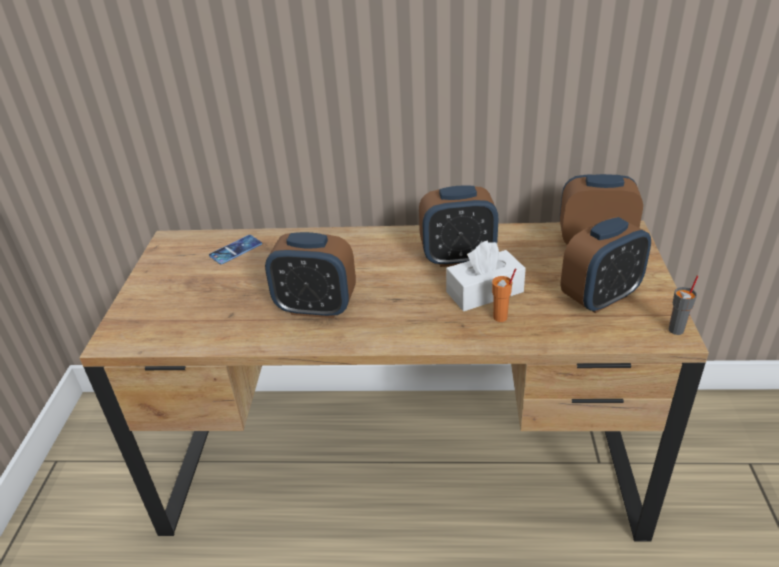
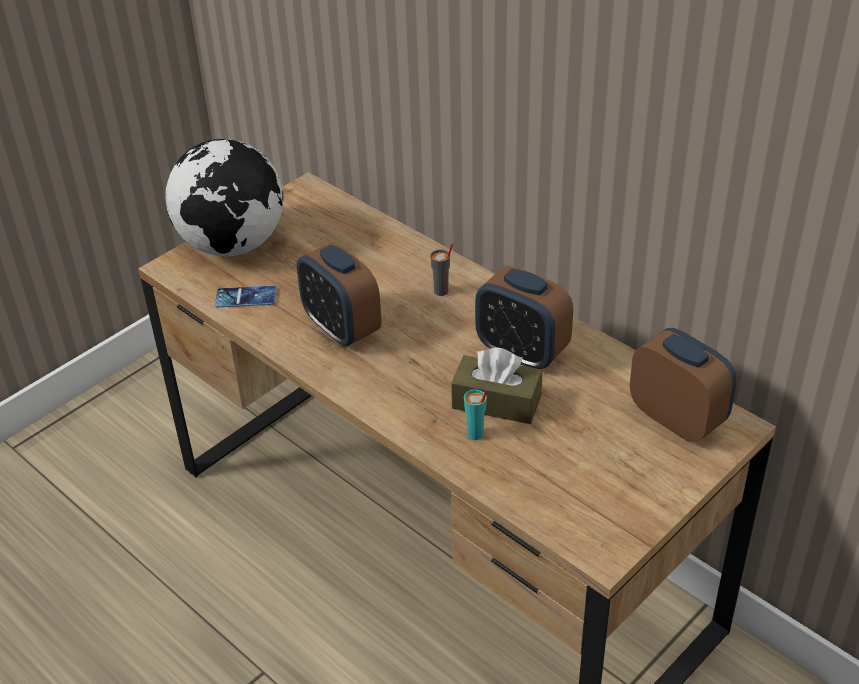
camera: 40 degrees right, 5 degrees up
phone [209,235,262,264] -> phone moved to [215,285,277,307]
white tissue box [446,241,526,311] -> brown tissue box [451,347,542,424]
orange cup [492,269,516,322] -> turquoise cup [464,389,487,440]
alarm clock [561,217,651,313] -> none
grey cup [669,276,698,335] -> grey cup moved to [430,244,453,296]
none -> globe [165,139,283,256]

